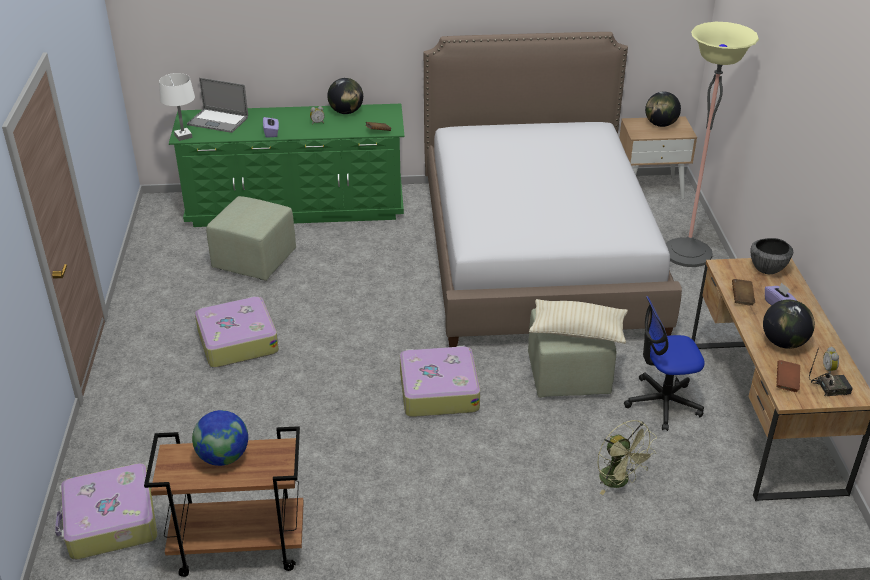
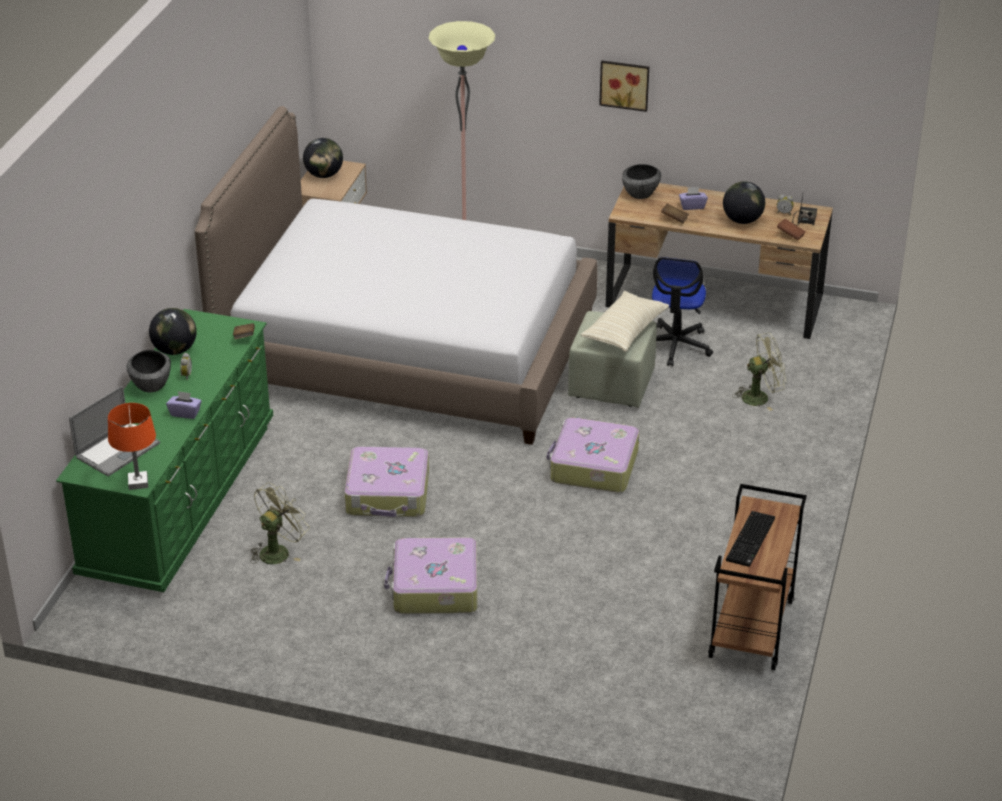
camera: 70 degrees left, 0 degrees up
suitcase [55,463,157,560] -> suitcase moved to [344,447,429,517]
white table lamp [159,73,195,141] -> orange table lamp [108,403,156,490]
globe [192,410,248,466] -> keyboard [726,511,775,567]
green ottoman [206,196,296,281] -> green fan [251,482,309,564]
none -> bowl [126,350,171,392]
none -> picture [599,60,649,112]

